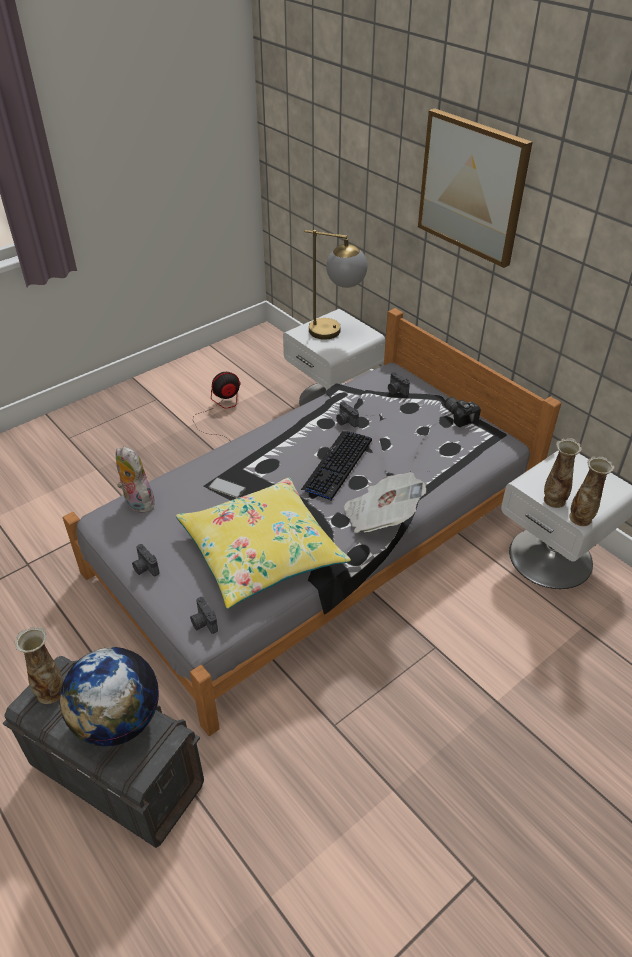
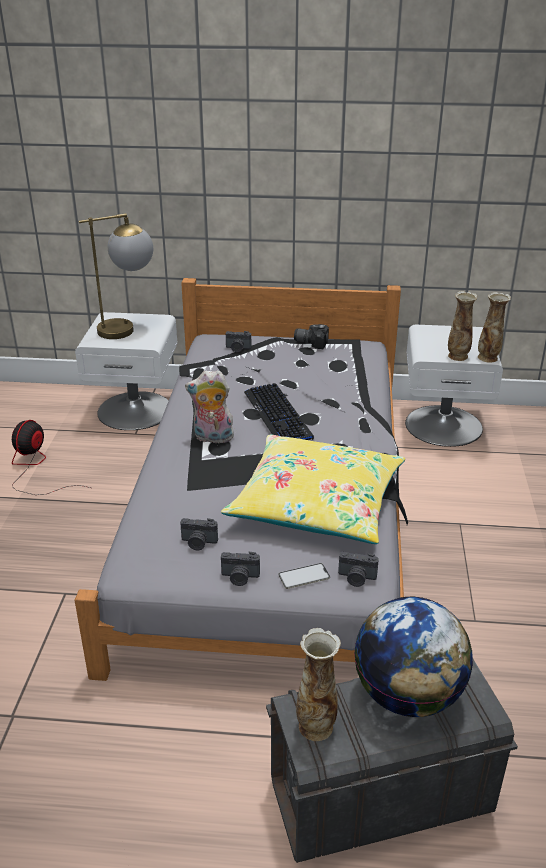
camera: 45 degrees left, 10 degrees down
plush toy [116,446,155,513] -> plush toy moved to [185,370,234,443]
phone [209,477,246,498] -> phone moved to [278,563,330,589]
camera [336,401,359,427] -> camera moved to [180,518,218,550]
newspaper [344,472,426,533] -> none
picture [418,109,533,268] -> none

